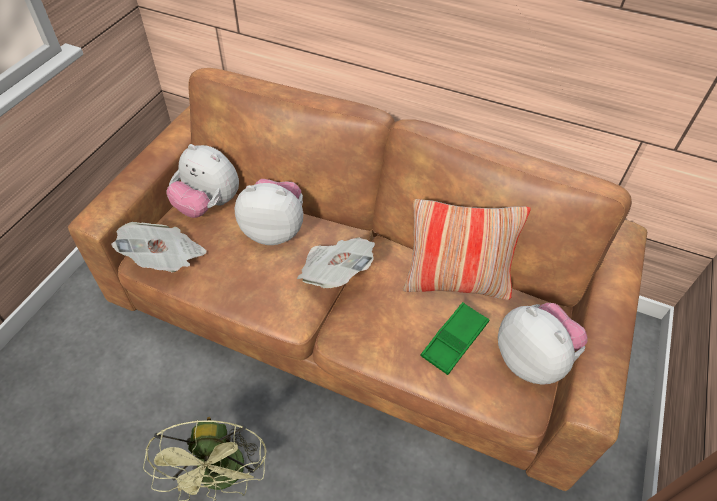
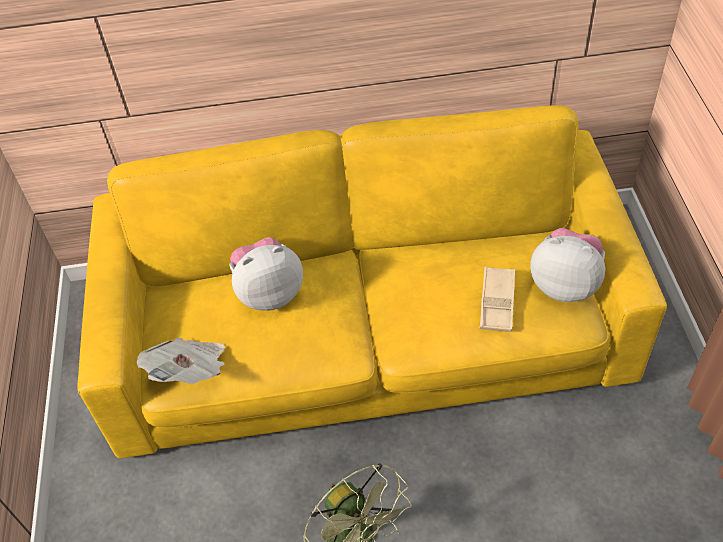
camera: 25 degrees left, 0 degrees up
brown sofa [68,68,647,491] -> yellow sofa [78,105,667,458]
plush toy [167,144,239,218] -> none
newspaper [297,237,375,288] -> none
pillow [403,199,531,300] -> none
green tray [420,302,489,375] -> beige tray [479,267,515,332]

